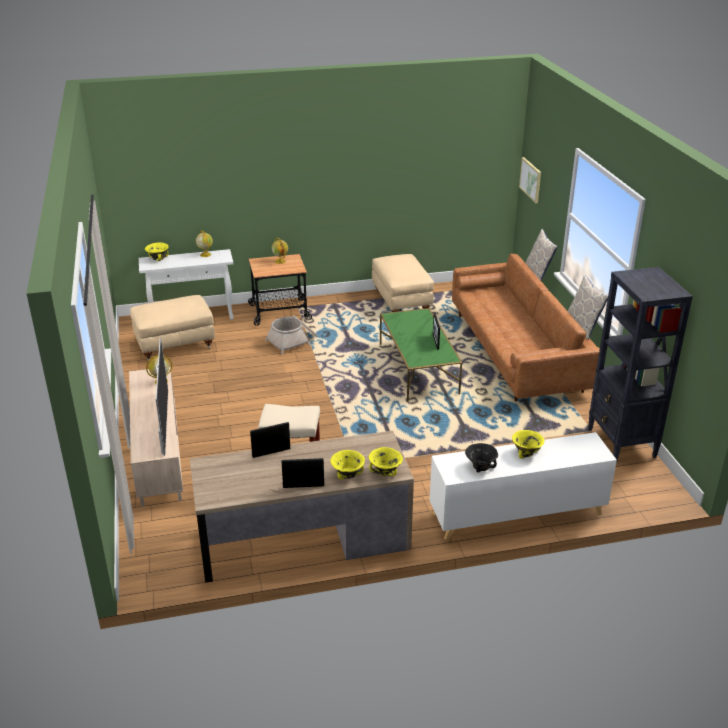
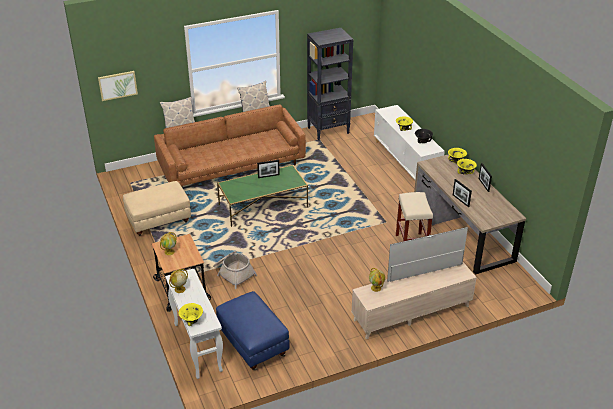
camera: 100 degrees left, 5 degrees up
beige ottoman [130,295,215,361] -> blue ottoman [216,291,289,370]

